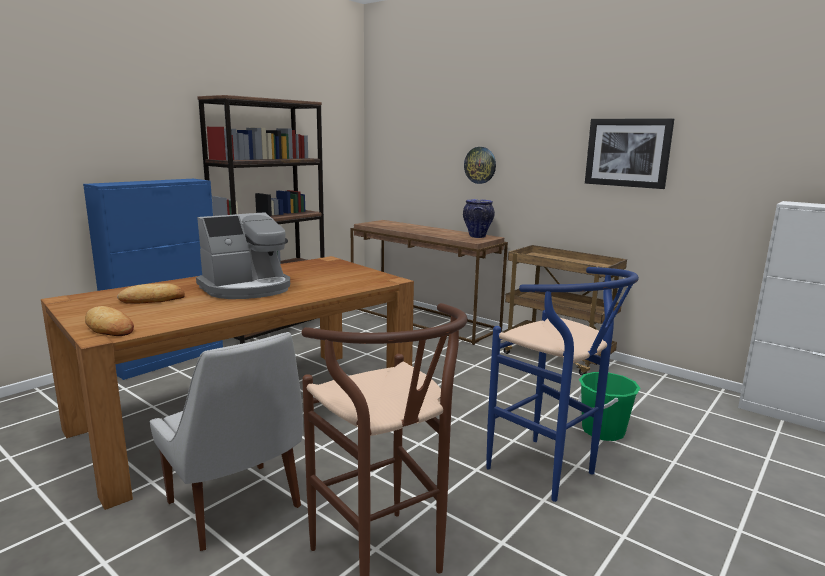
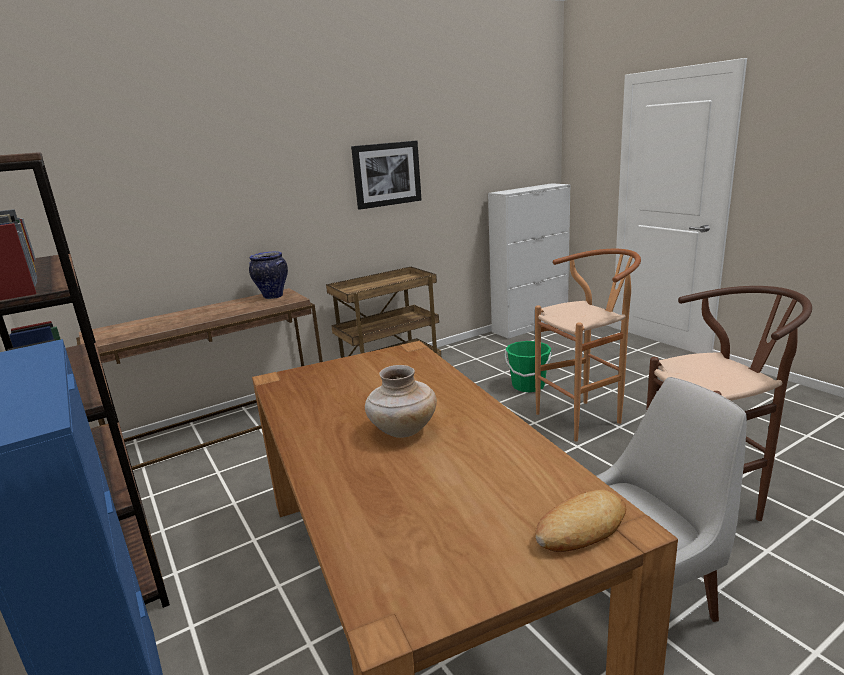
camera: 70 degrees left, 5 degrees up
bread [117,283,185,304] -> none
coffee machine [196,212,290,299] -> beige vase [365,365,437,438]
wall clock [464,147,496,184] -> none
blue stool [486,267,639,502] -> brown stool [535,249,641,442]

